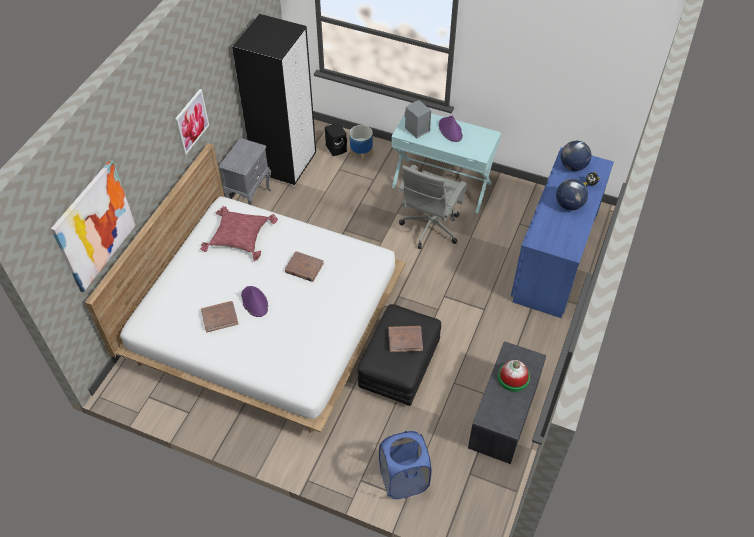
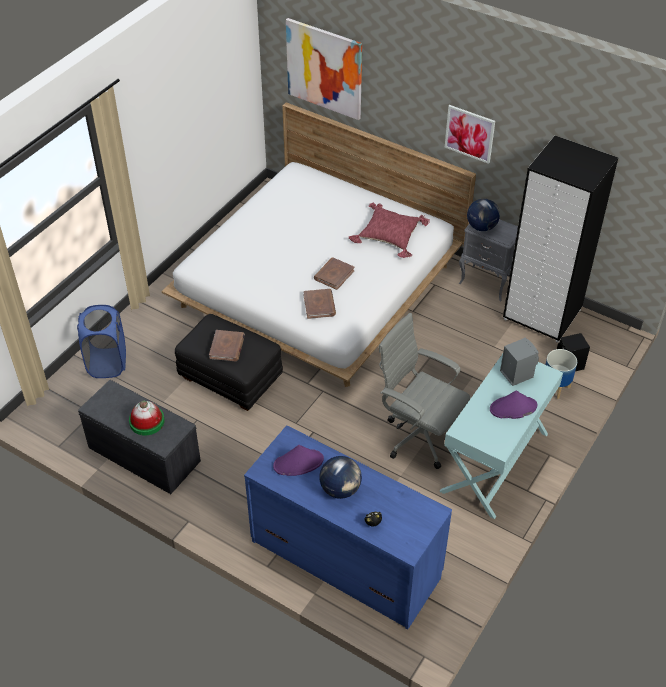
camera: 100 degrees right, 5 degrees down
brown book [201,301,239,332] -> brown book moved to [303,289,336,319]
purple hat [241,286,268,317] -> purple hat moved to [273,445,324,476]
globe [561,141,592,171] -> globe moved to [467,199,500,231]

